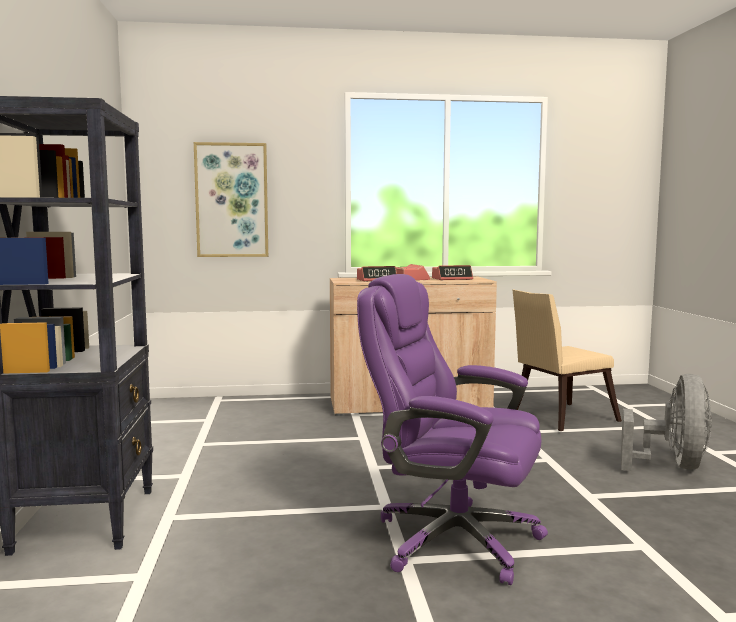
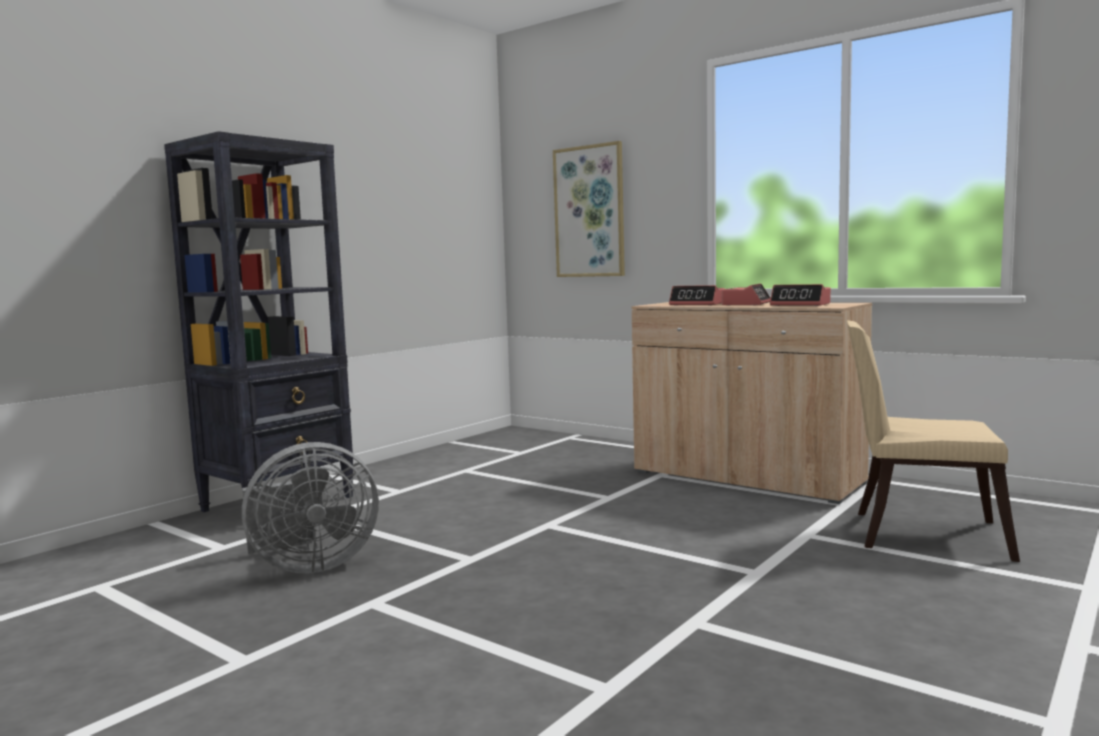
camera: 45 degrees right, 0 degrees up
purple office chair [357,274,548,585] -> none
grey fan [621,374,712,471] -> grey fan moved to [242,442,379,574]

